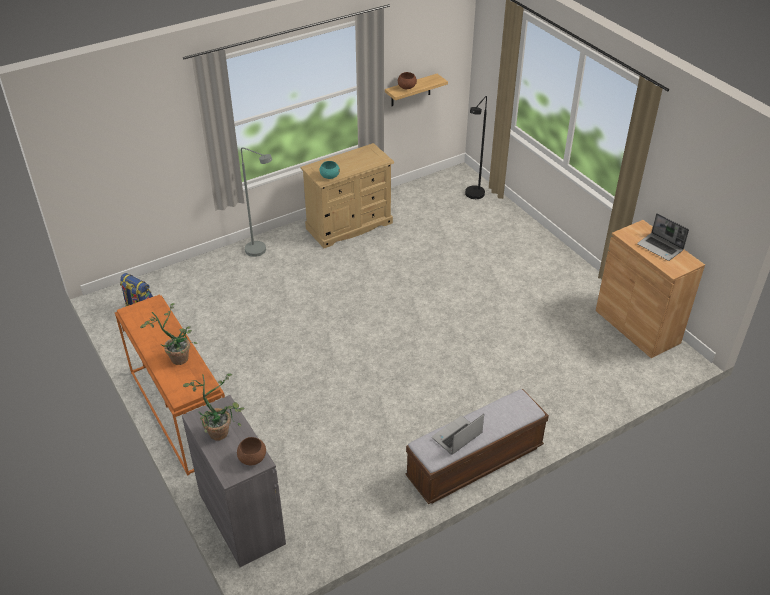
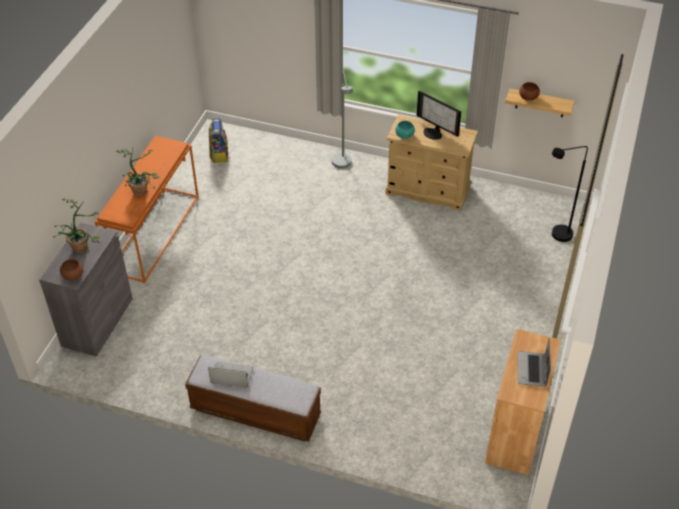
camera: 50 degrees right, 5 degrees up
none -> monitor [417,91,461,140]

